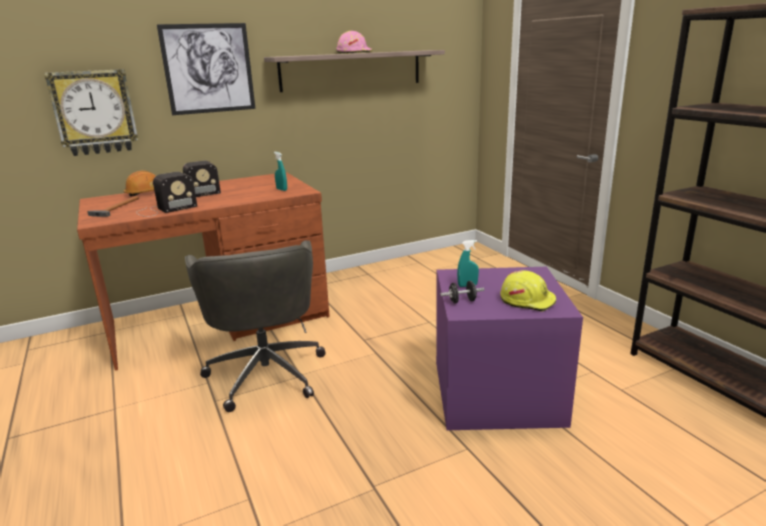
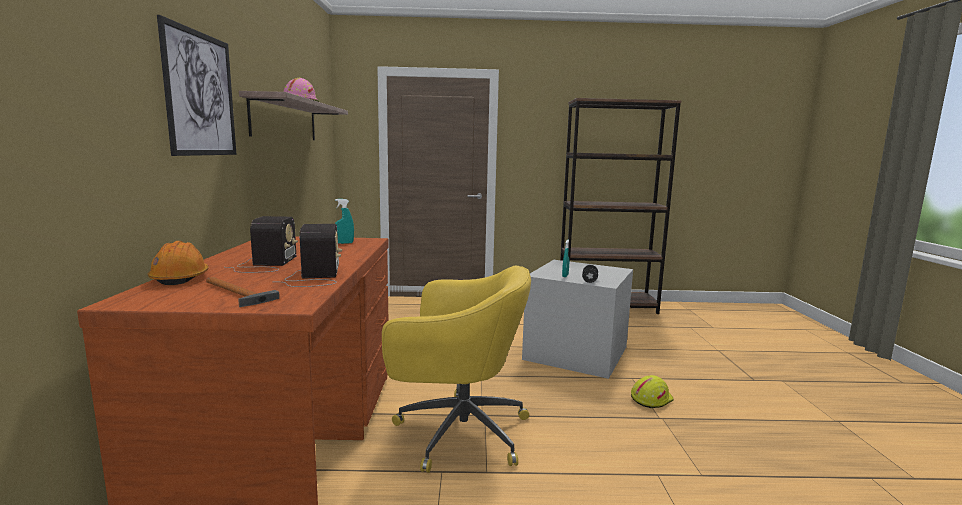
camera: 65 degrees left, 10 degrees down
wall clock [44,69,138,156] -> none
grey office chair [185,240,326,412] -> yellow office chair [382,266,531,473]
purple storage box [436,267,583,430] -> grey storage box [522,260,633,379]
yellow hard hat [500,271,556,312] -> yellow hard hat moved to [631,375,674,408]

